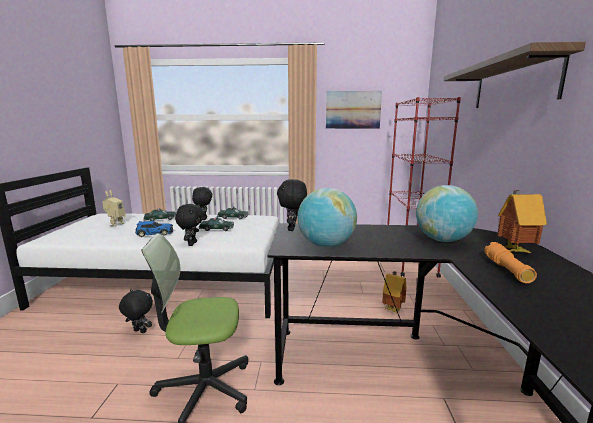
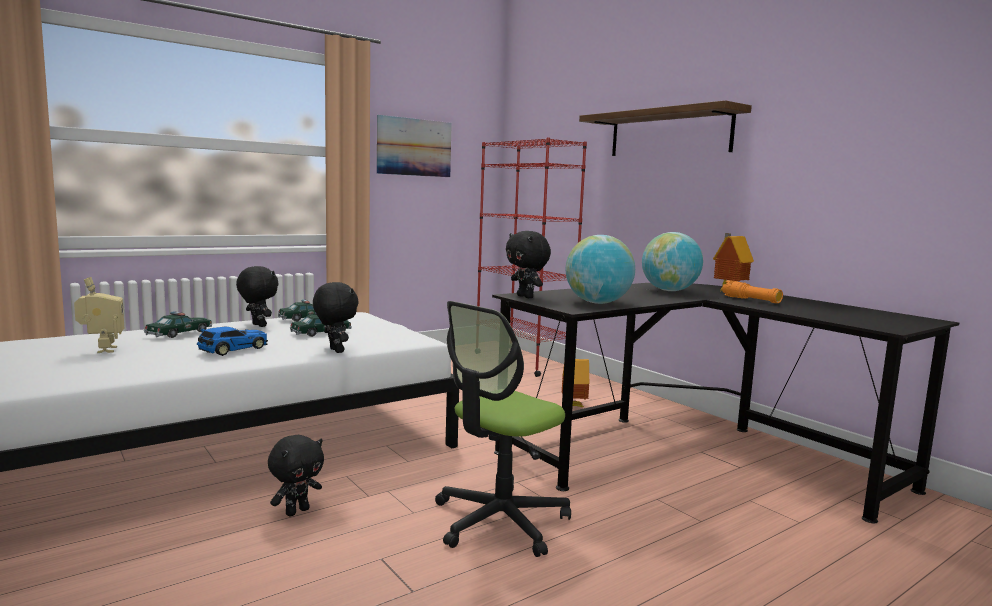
camera: 40 degrees left, 5 degrees down
black plush toy [119,289,153,333] -> black plush toy turned 150 degrees clockwise [268,435,324,516]

